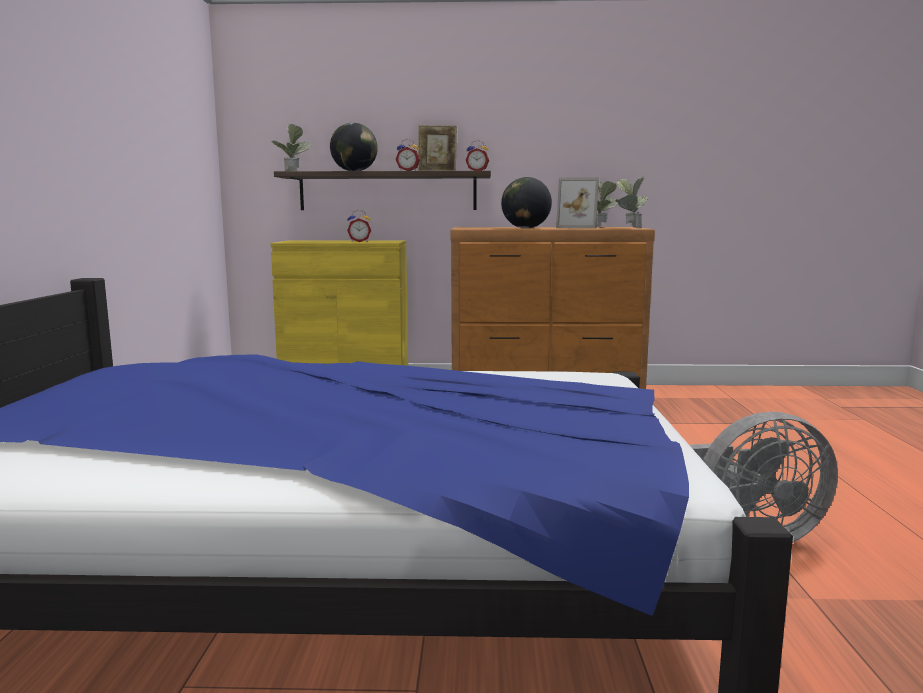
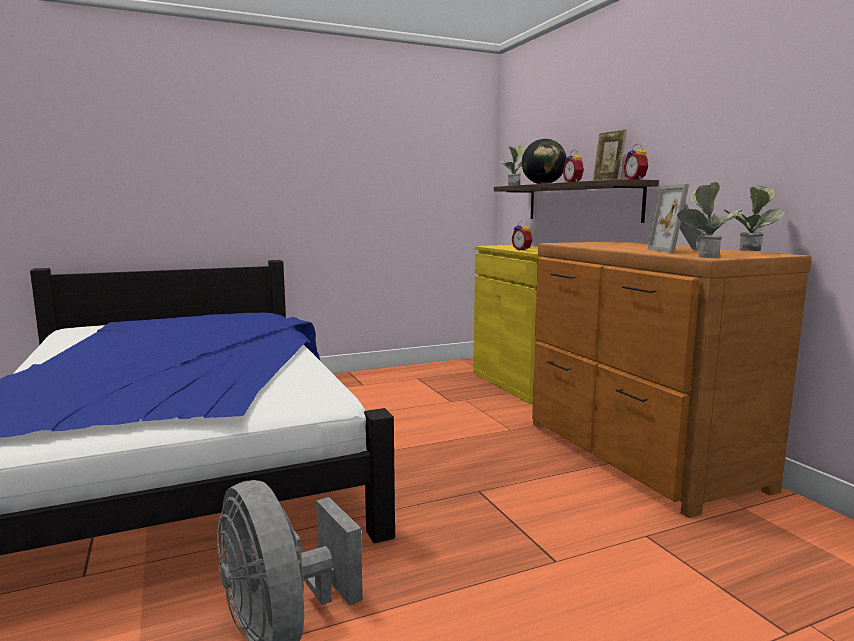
camera: 65 degrees right, 0 degrees up
globe [501,177,552,228] -> none

